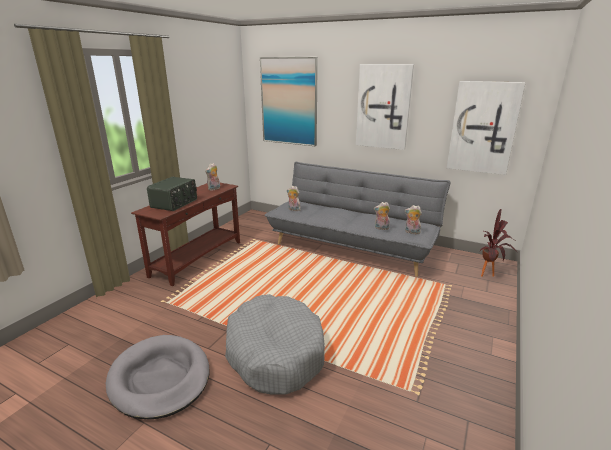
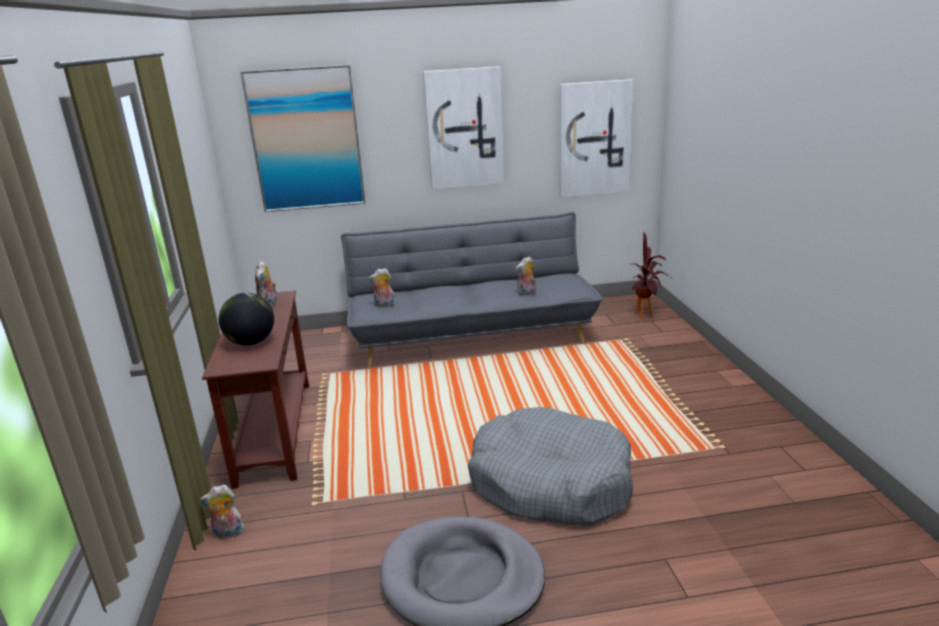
camera: 35 degrees left, 0 degrees up
radio [147,177,197,211] -> globe [219,293,274,346]
plush toy [405,205,422,234] -> plush toy moved to [199,484,245,539]

